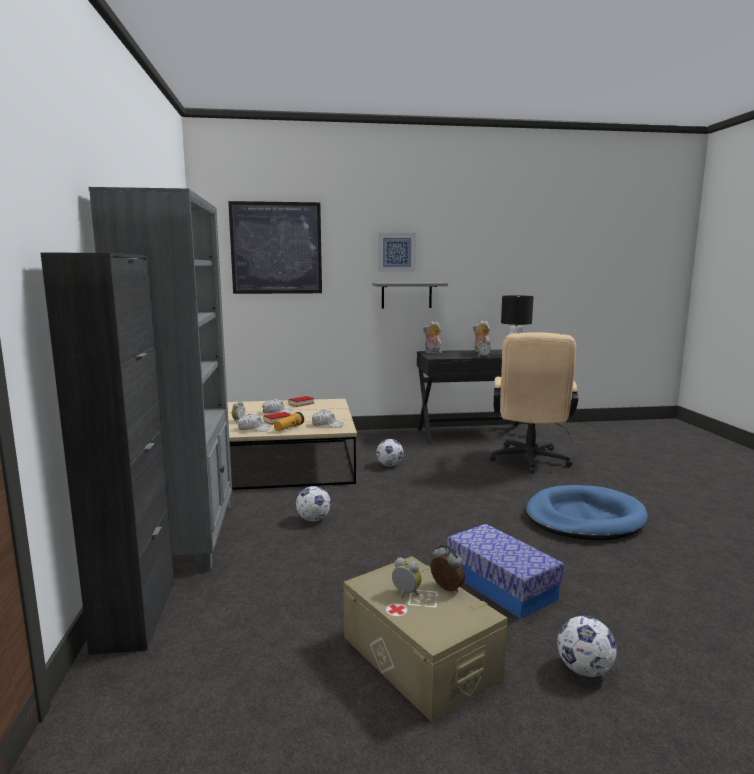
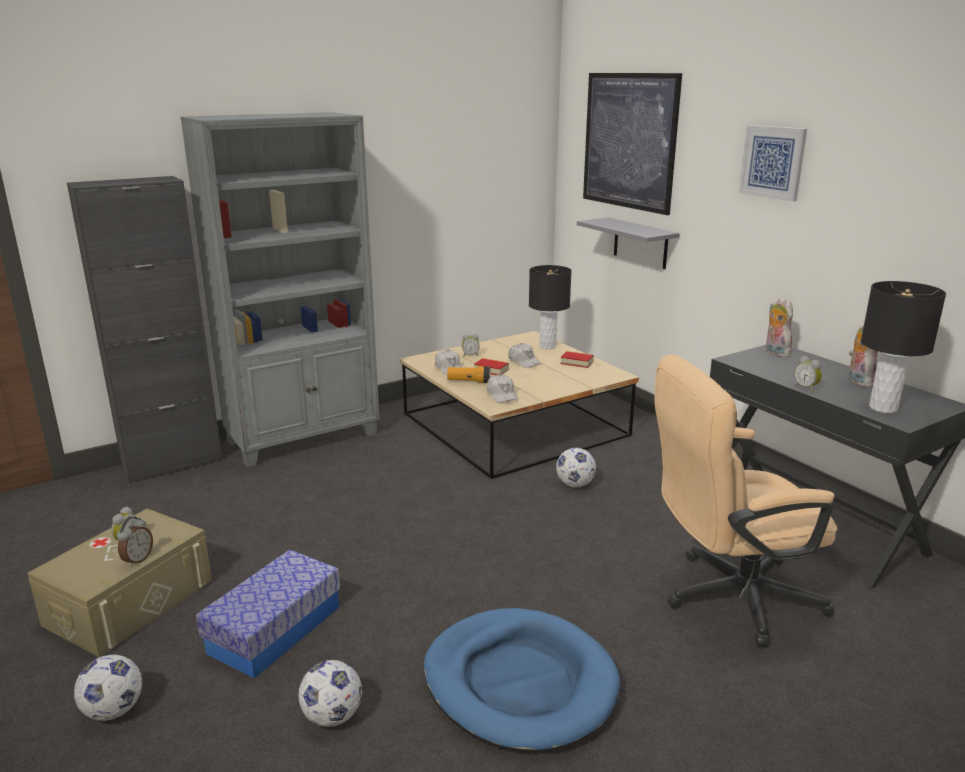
camera: 65 degrees right, 10 degrees up
football [296,486,331,522] -> football moved to [298,660,362,727]
grey shelf [372,282,448,308] -> grey shelf moved to [577,217,680,269]
none -> black table lamp [529,265,571,349]

